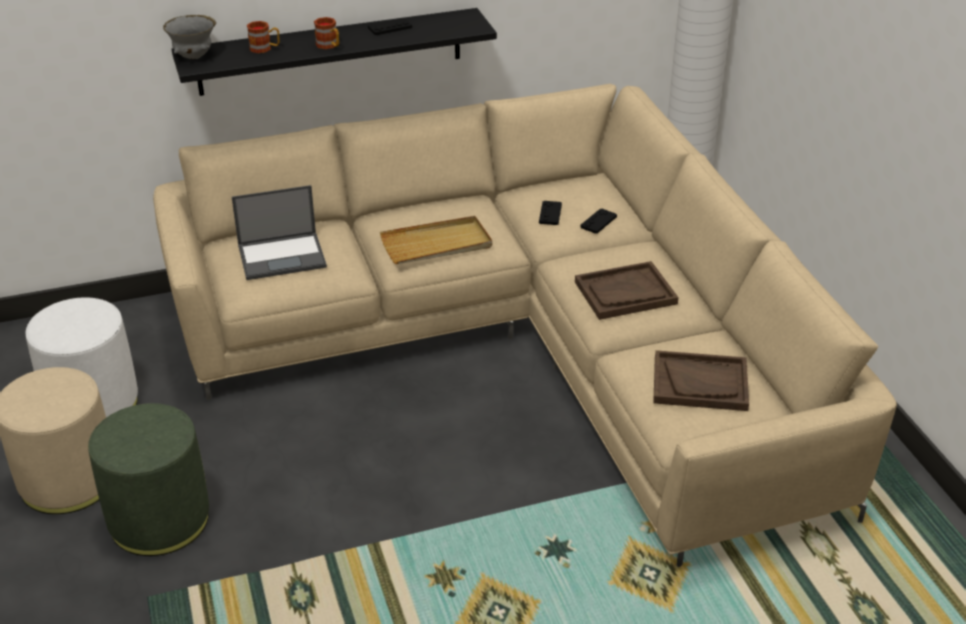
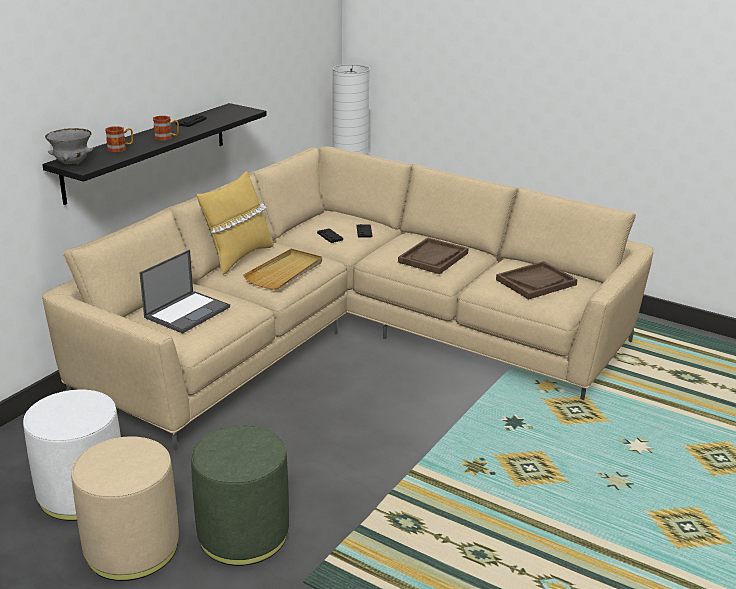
camera: 40 degrees left, 10 degrees down
none -> yellow pillow [197,171,274,275]

